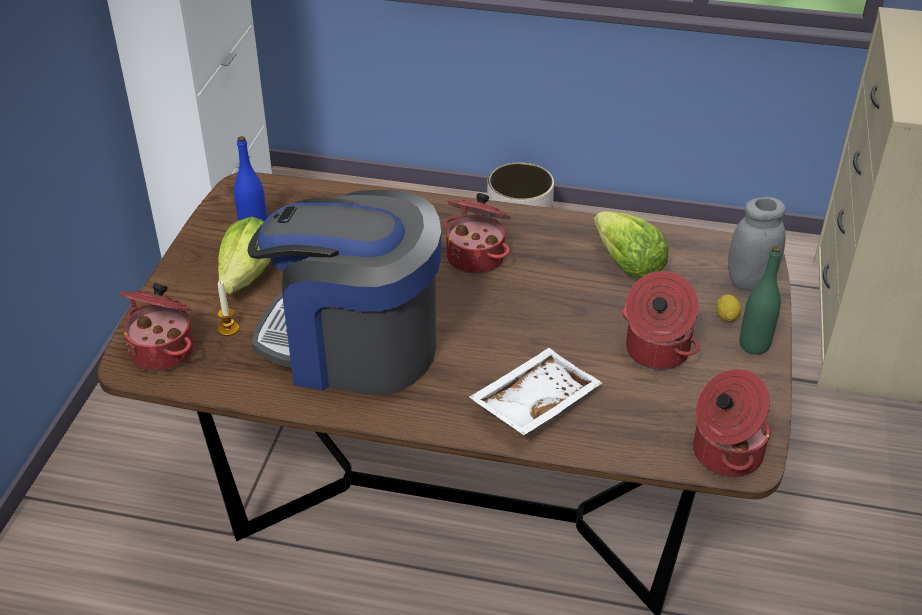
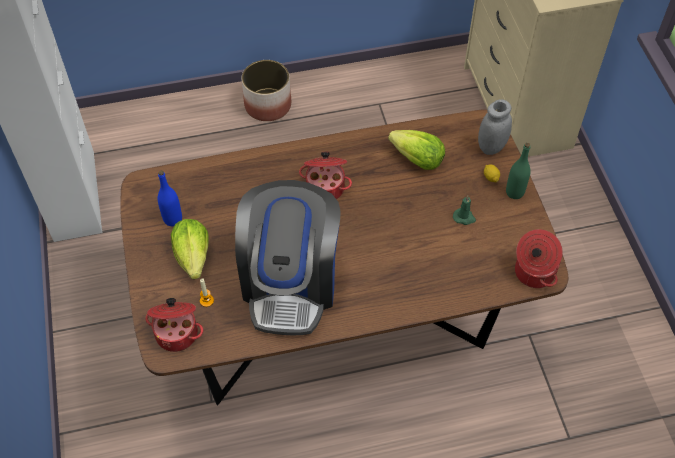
camera: 25 degrees left, 15 degrees up
coffee machine [247,190,441,395] -> coffee machine turned 75 degrees counterclockwise [235,180,341,335]
white tray [469,348,602,436] -> none
cooking pot [622,271,699,370] -> green candle [453,195,476,225]

